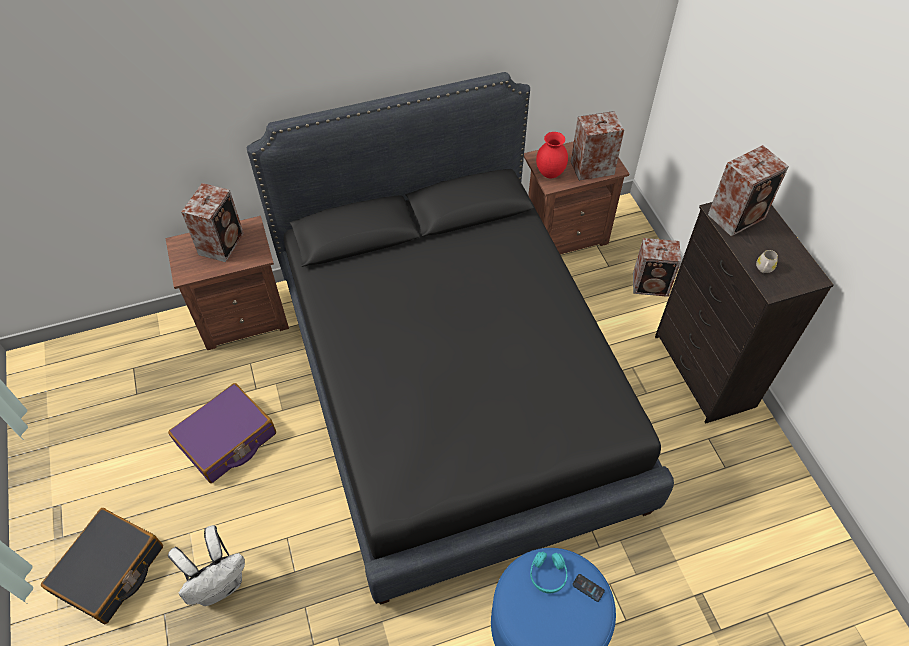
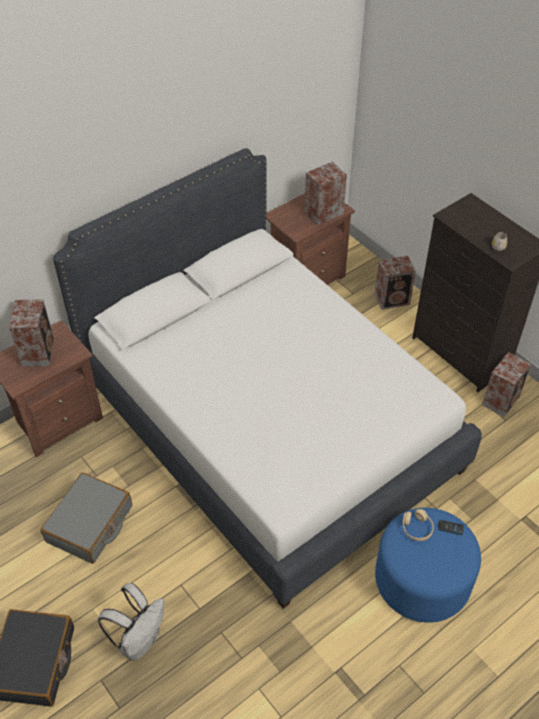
camera: 20 degrees left, 5 degrees down
purple suitcase [168,383,276,483] -> grey suitcase [40,472,132,564]
black bed [247,72,674,605] -> white bed [53,148,482,609]
turquoise headphones [530,552,568,593] -> beige headphones [403,509,434,541]
red vase [536,132,568,178] -> none
speaker [708,145,789,236] -> speaker moved to [482,352,531,417]

